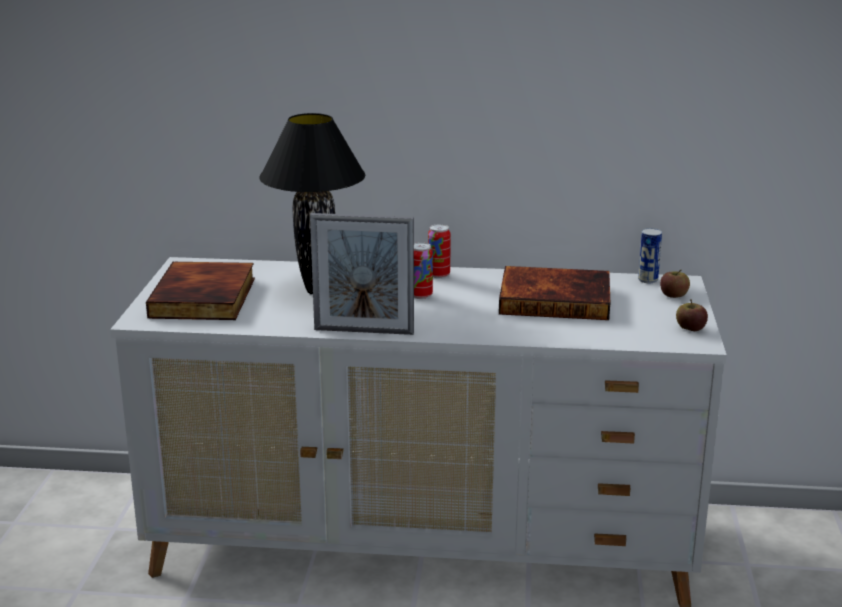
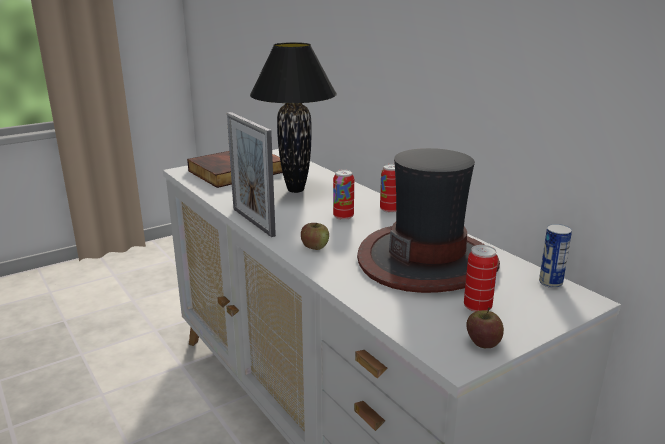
camera: 50 degrees right, 0 degrees up
book [499,266,610,320] -> hat [357,148,500,293]
apple [660,270,690,298] -> apple moved to [301,223,329,250]
none -> can [464,245,498,312]

